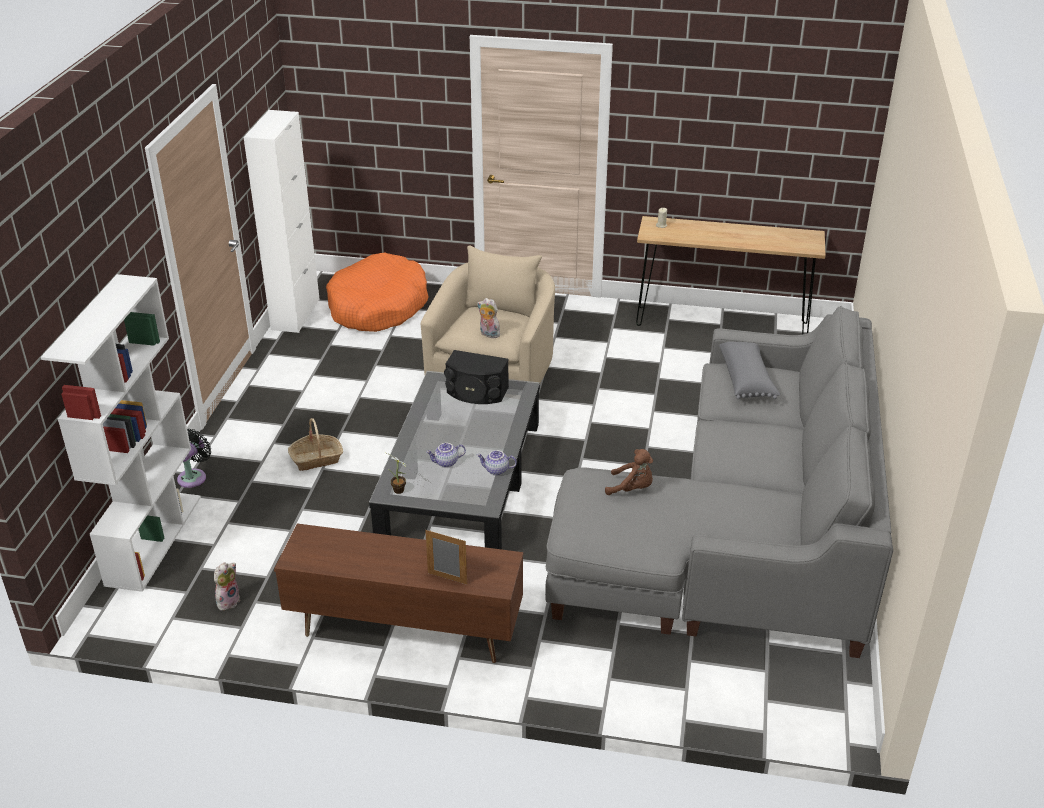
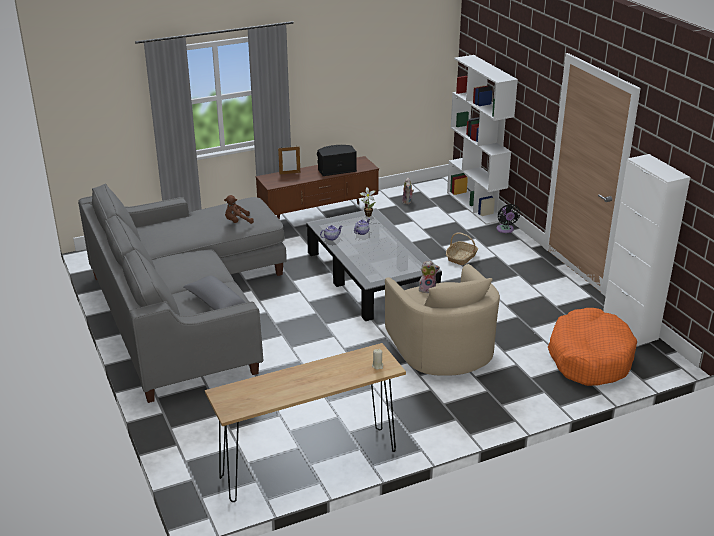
camera: 145 degrees right, 5 degrees down
black speaker [444,350,509,404] -> black speaker moved to [317,145,357,176]

